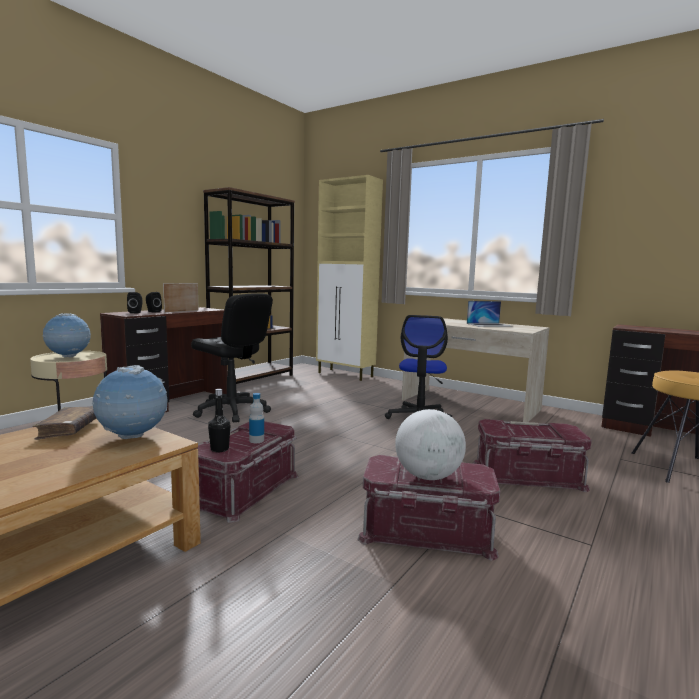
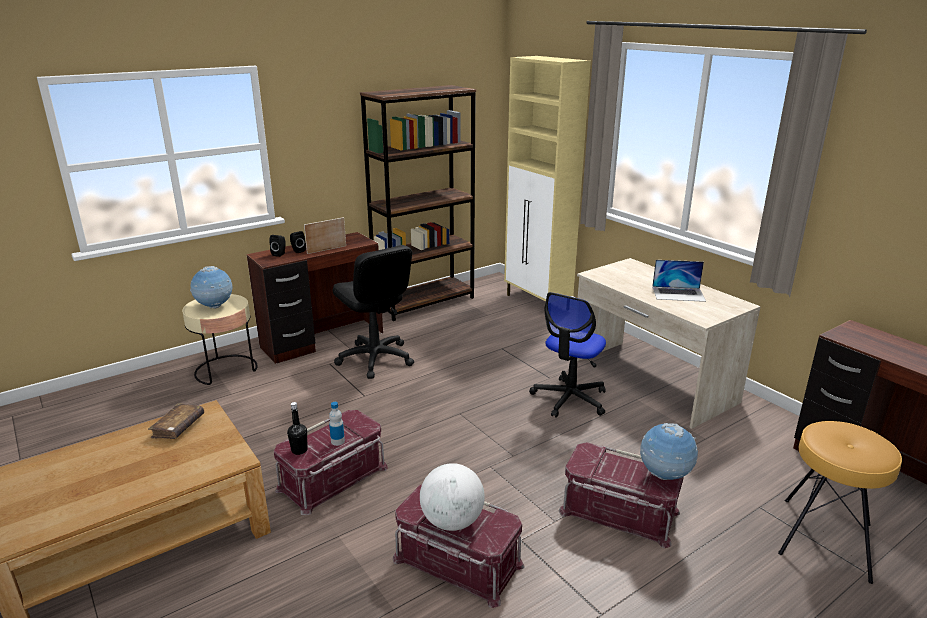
camera: 20 degrees right, 15 degrees up
globe [92,365,167,439] -> globe moved to [640,423,698,480]

